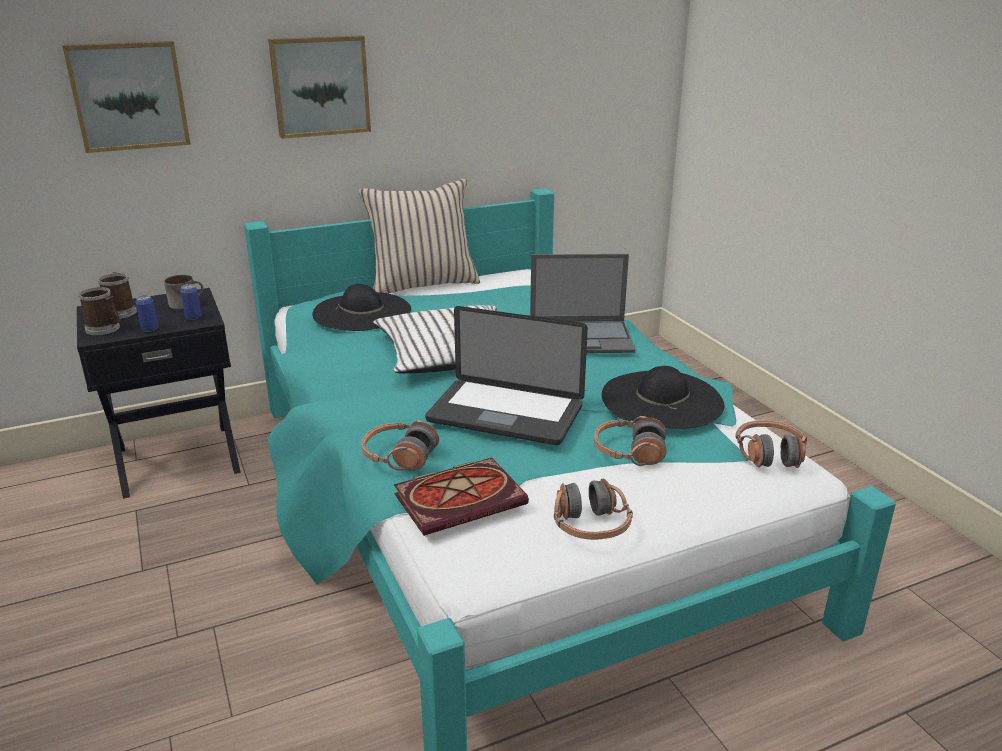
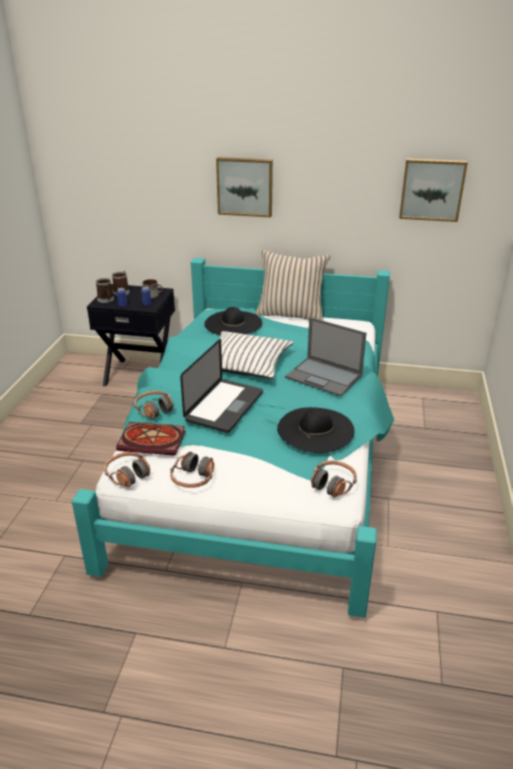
camera: 35 degrees right, 5 degrees up
picture [63,41,191,153] -> picture moved to [399,159,468,222]
laptop [425,306,588,445] -> laptop turned 120 degrees counterclockwise [180,339,263,433]
headphones [594,416,667,466] -> headphones moved to [104,452,150,487]

